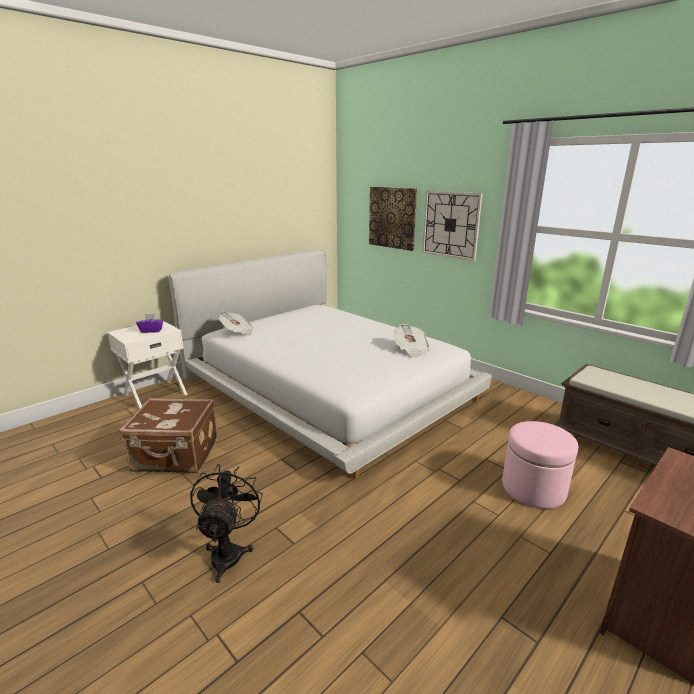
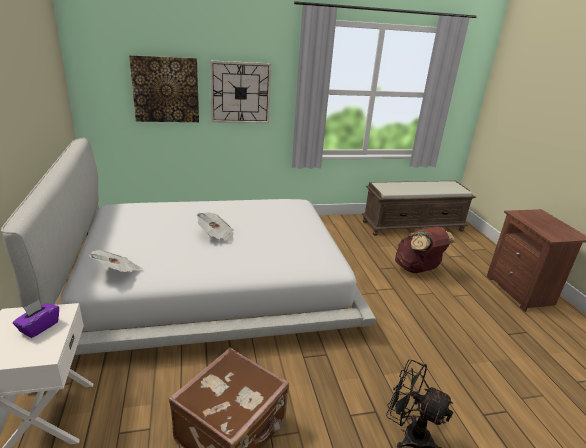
camera: 60 degrees left, 5 degrees up
newspaper [393,324,430,358] -> newspaper moved to [197,212,234,242]
pink ottoman [502,421,578,509] -> brown backpack [395,227,456,273]

